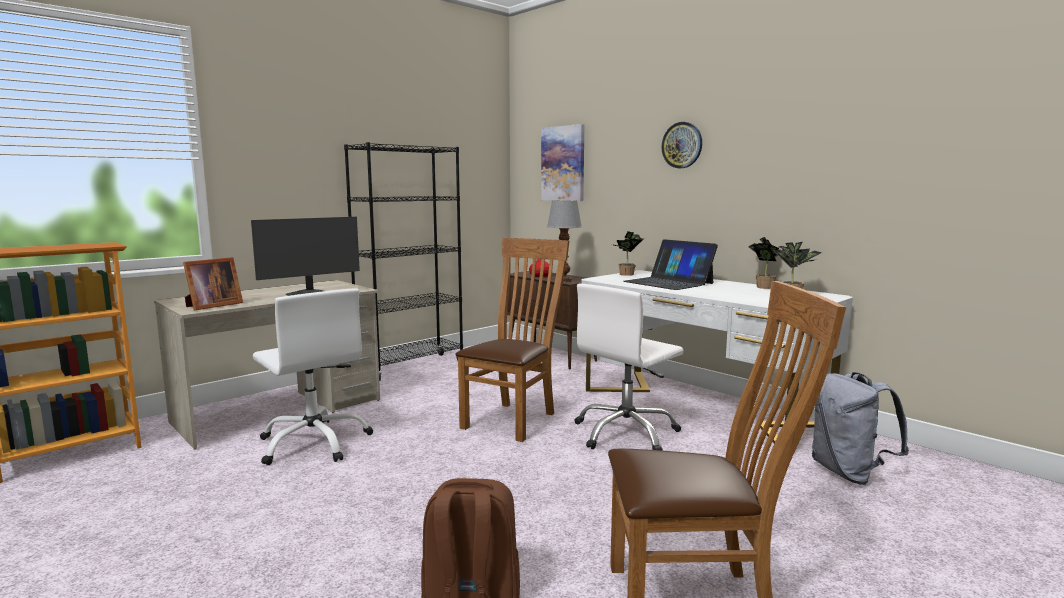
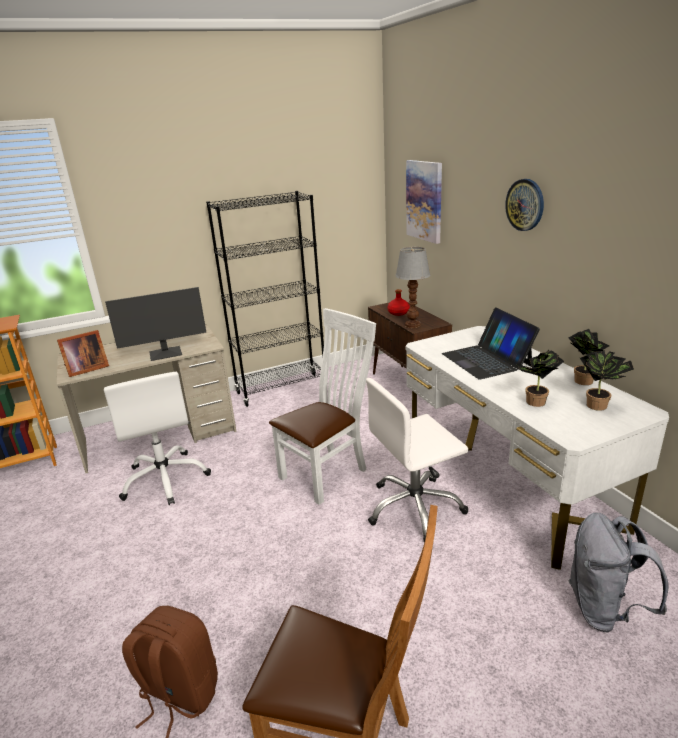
camera: 20 degrees right, 15 degrees up
brown chair [455,238,569,442] -> white chair [269,308,376,505]
potted plant [612,231,643,276] -> potted plant moved to [517,350,564,407]

